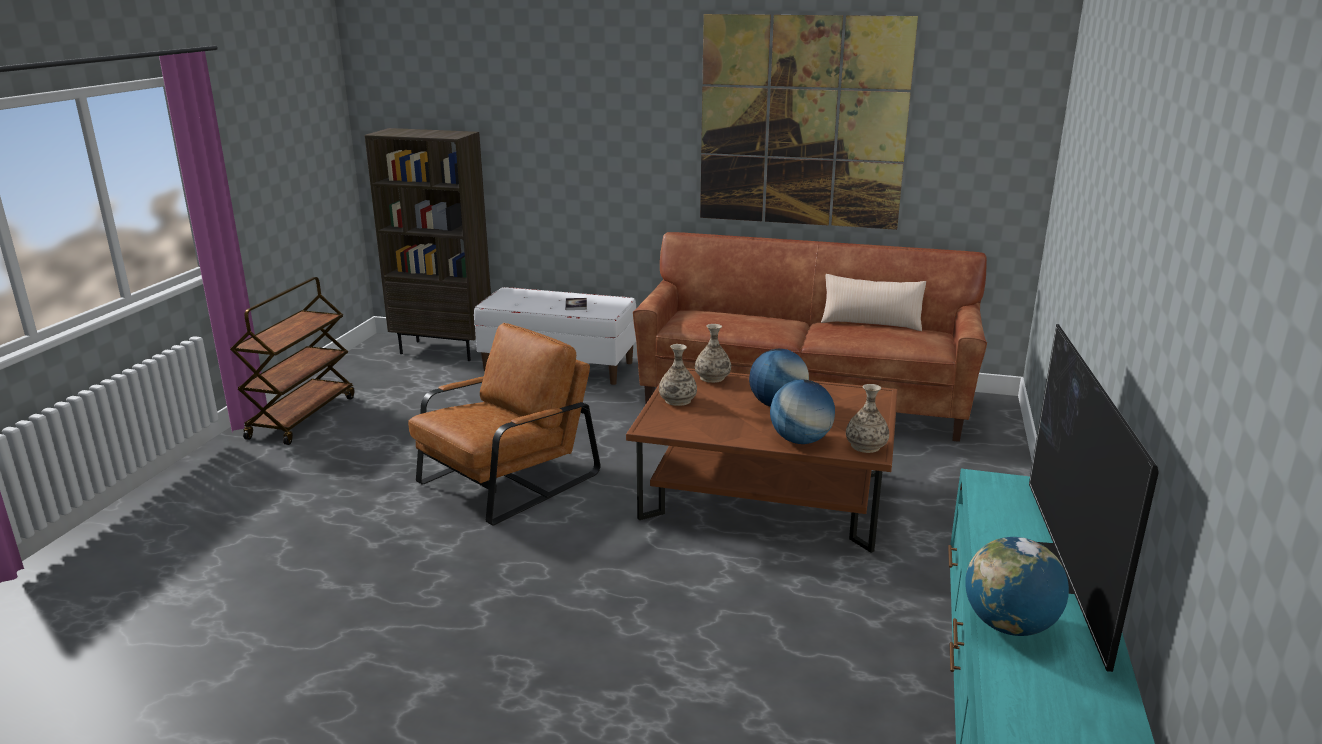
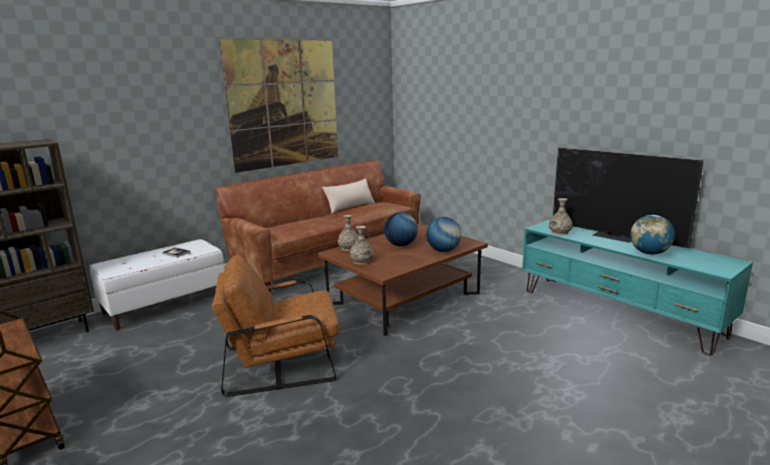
camera: 55 degrees left, 5 degrees down
brown armchair [408,323,600,526] -> brown armchair turned 90 degrees counterclockwise [212,255,339,397]
vase [846,384,889,453] -> vase moved to [549,198,573,235]

